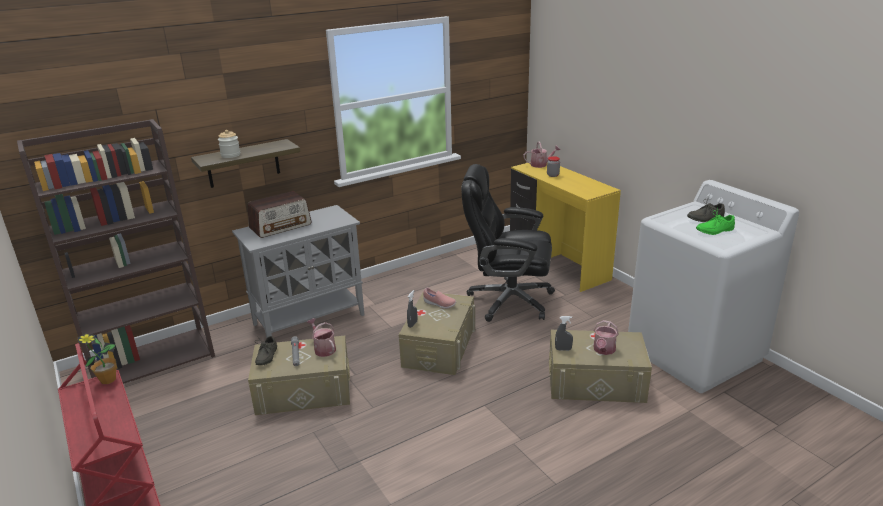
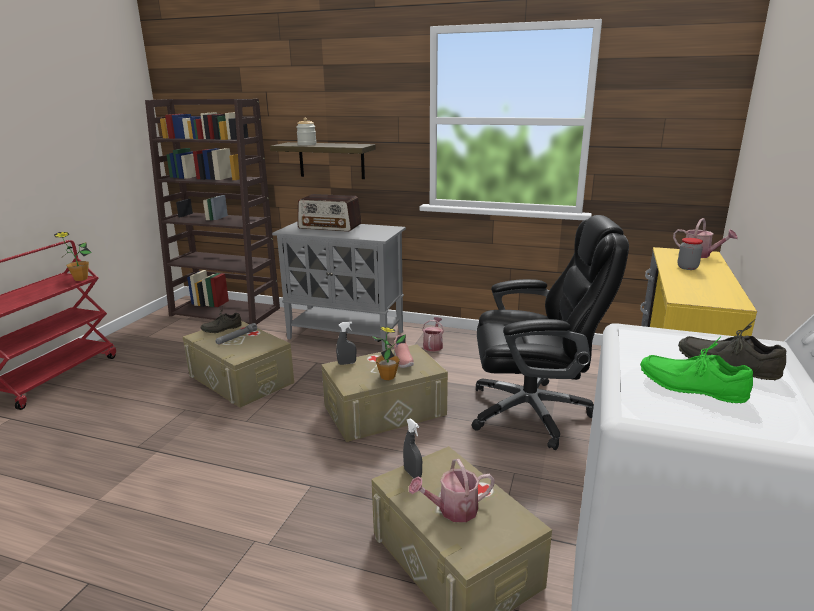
camera: 50 degrees right, 5 degrees down
watering can [307,318,336,357] -> watering can moved to [422,317,444,352]
black office chair [461,164,555,322] -> black office chair turned 120 degrees clockwise [471,215,629,450]
none -> potted plant [372,327,406,380]

